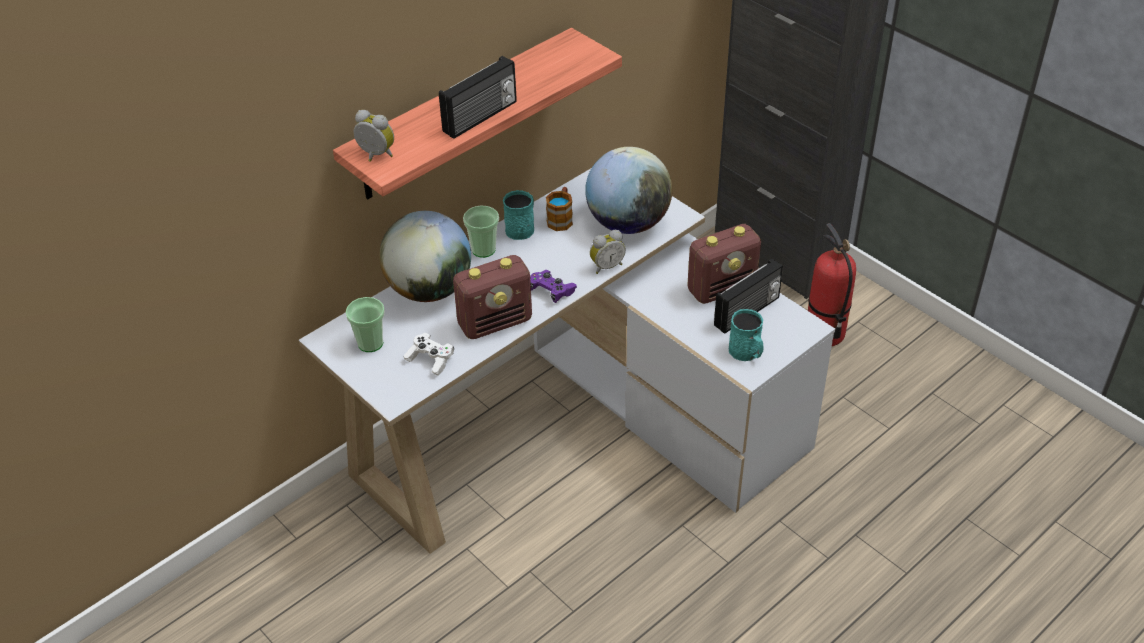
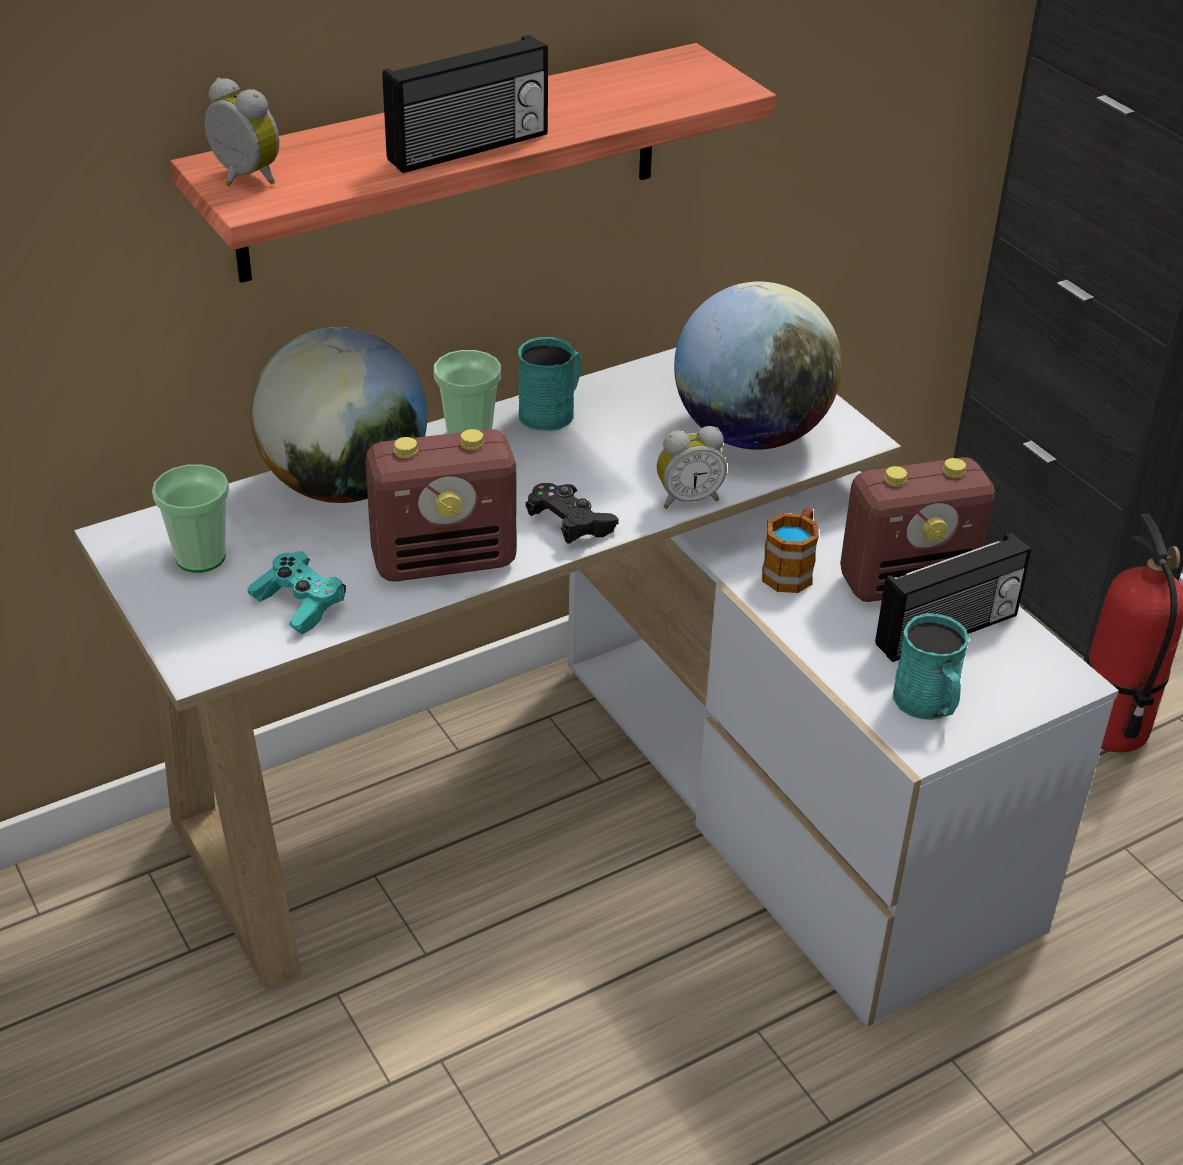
camera: 10 degrees right, 5 degrees down
white game controller [404,333,454,376] -> turquoise game controller [248,551,346,634]
purple game controller [530,270,577,303] -> black game controller [526,483,619,544]
mug [546,187,573,231] -> mug moved to [762,508,819,593]

